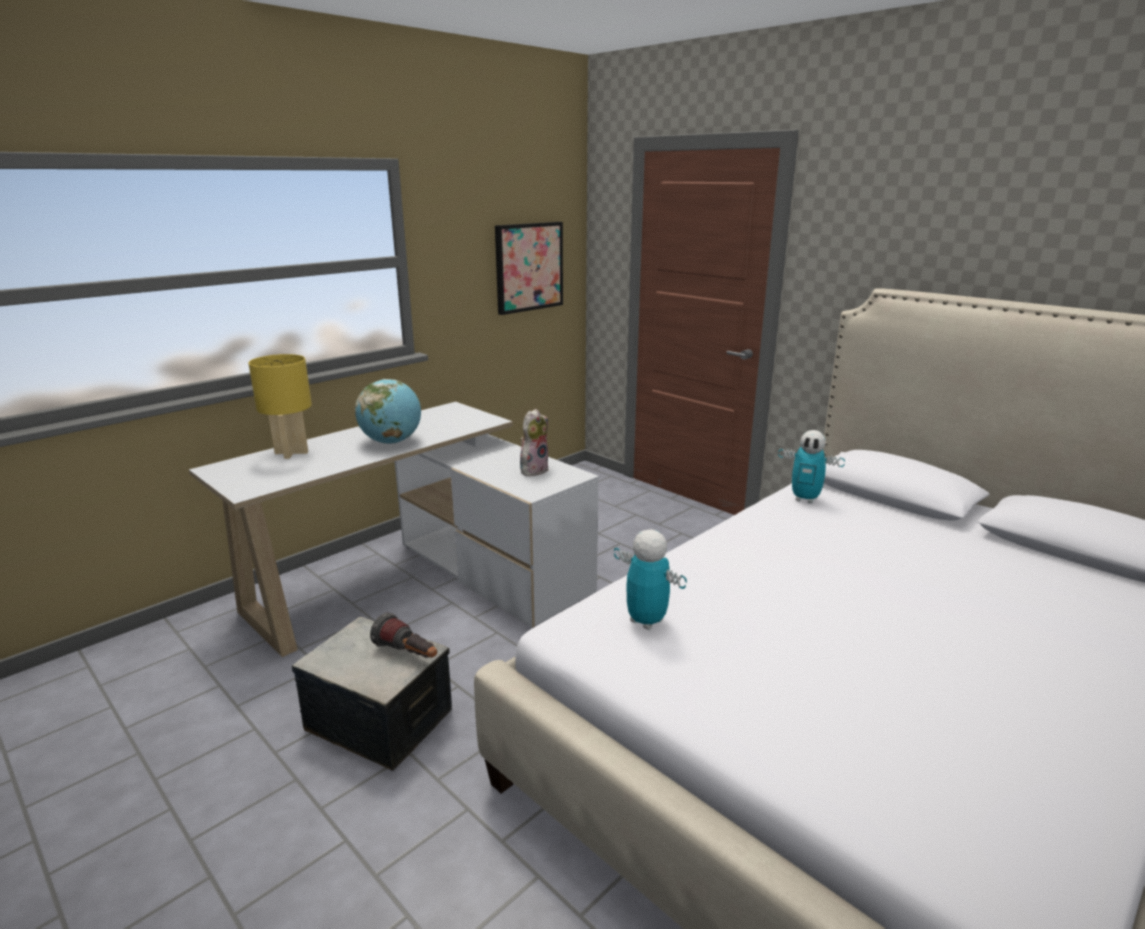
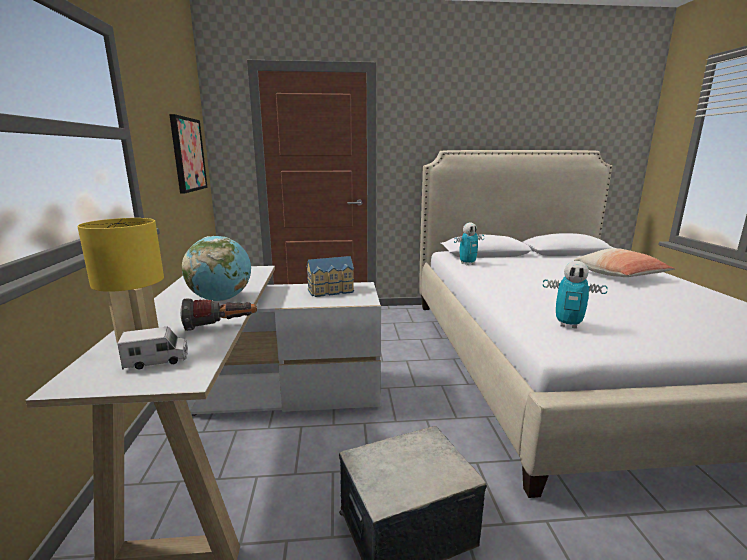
camera: 50 degrees left, 5 degrees down
flashlight [370,613,437,658] -> flashlight moved to [180,298,257,331]
plush toy [520,409,548,477] -> toy house [307,256,354,297]
toy robot [614,529,687,630] -> toy robot turned 150 degrees counterclockwise [543,261,608,329]
none -> toy truck [117,326,188,370]
none -> pillow [574,248,675,277]

